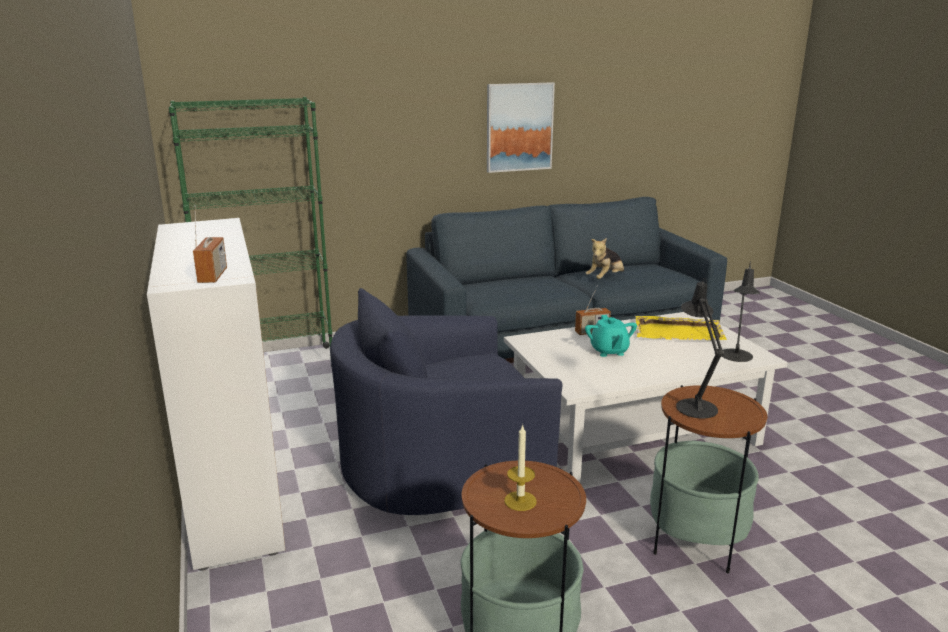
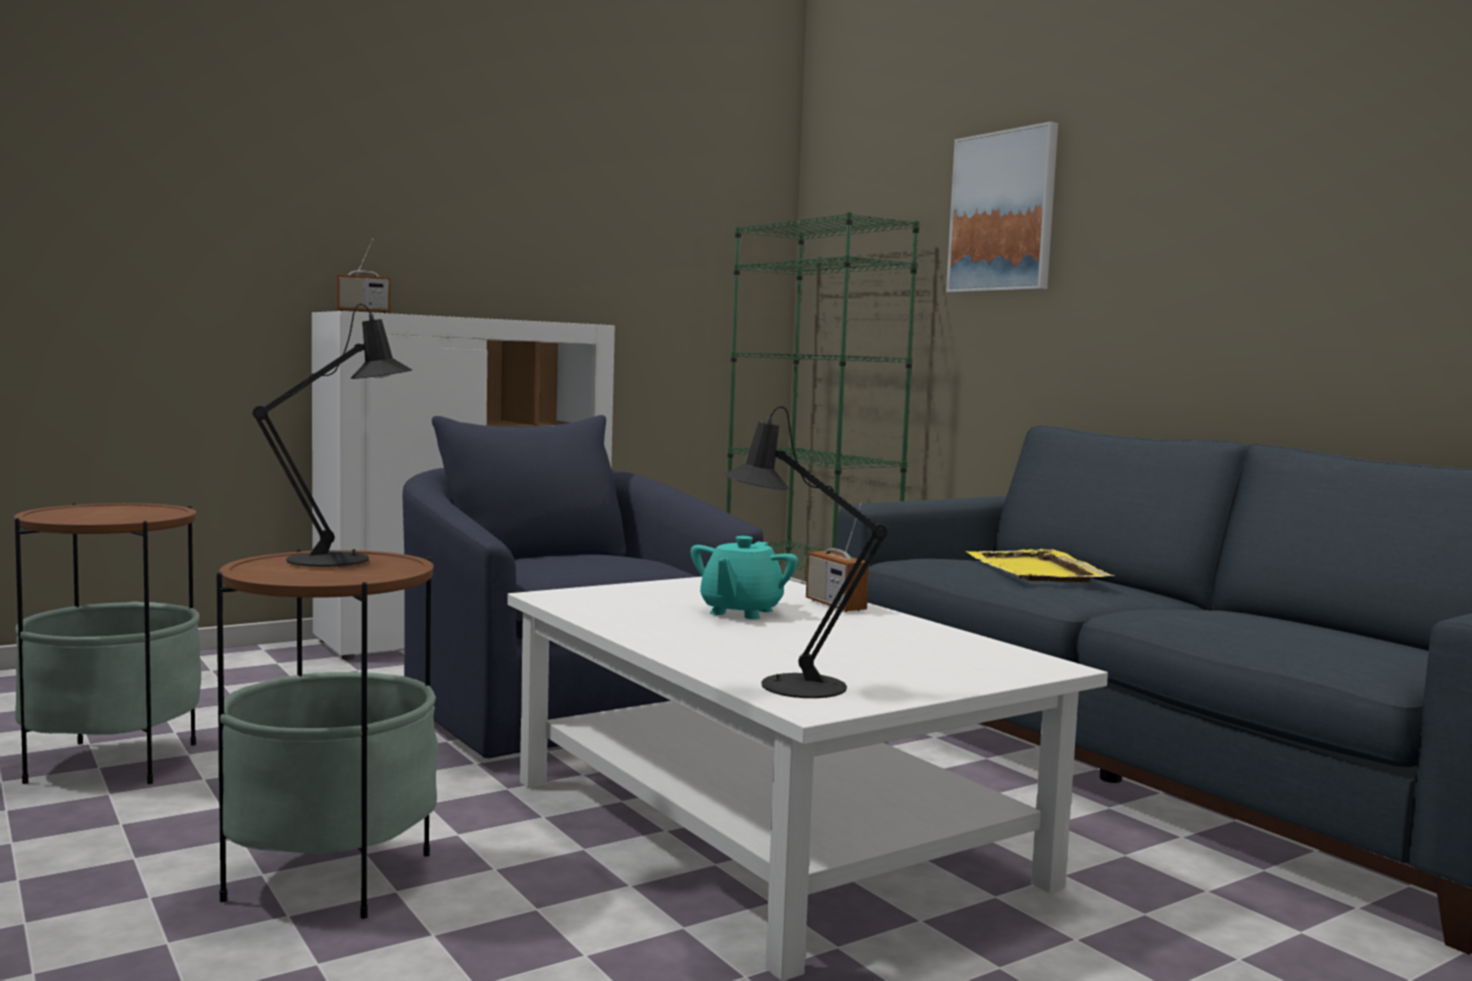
camera: 75 degrees right, 15 degrees down
picture [487,83,555,173] -> picture moved to [946,121,1058,293]
candle [504,424,537,511] -> none
plush toy [585,238,624,279] -> none
turquoise teapot [585,315,637,357] -> turquoise teapot turned 45 degrees counterclockwise [691,536,798,619]
yellow tray [635,316,727,340] -> yellow tray moved to [966,549,1115,582]

